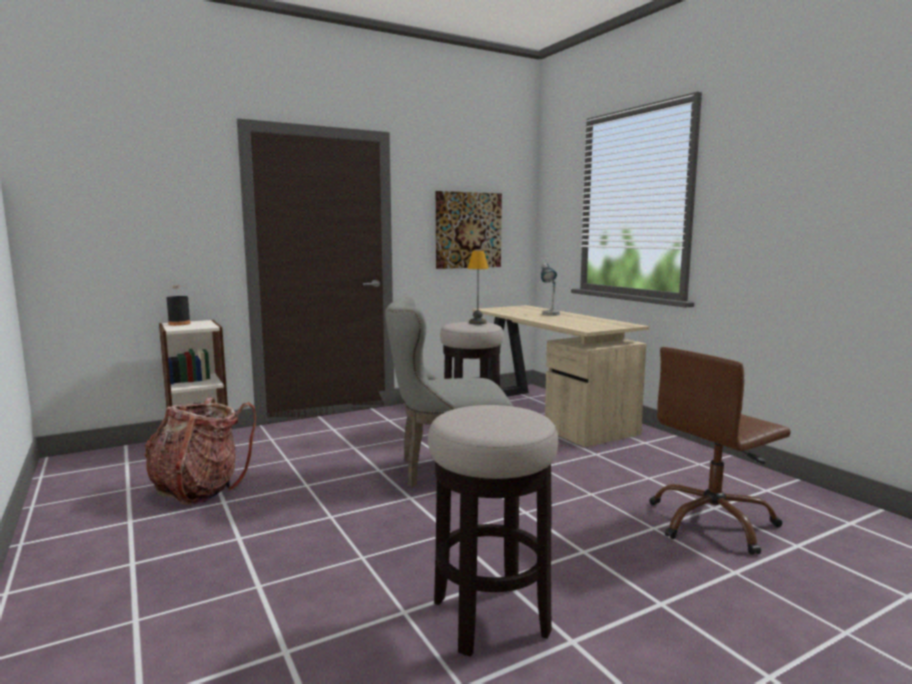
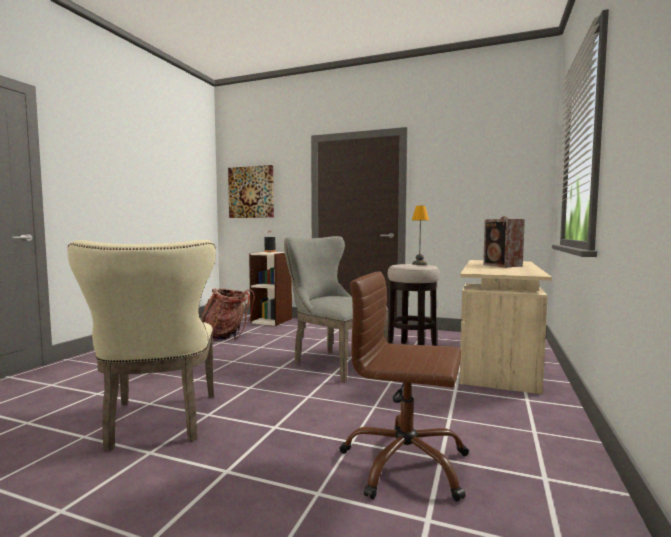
camera: 50 degrees right, 5 degrees down
stool [428,405,558,657] -> beige chair [68,240,216,451]
picture [436,191,502,269] -> picture moved to [228,165,274,218]
table lamp [541,263,560,316] -> speaker [483,217,525,267]

